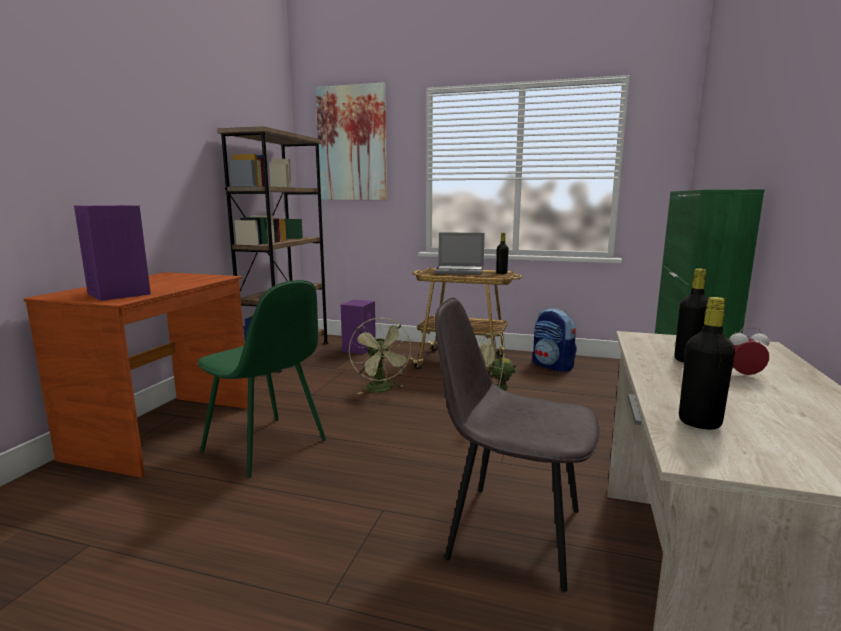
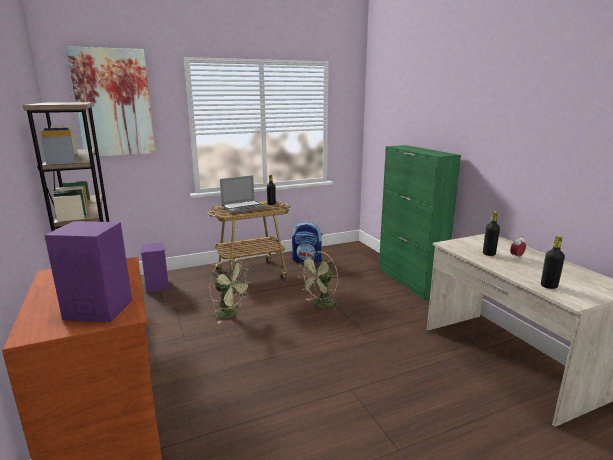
camera: 40 degrees left, 5 degrees up
green chair [198,280,326,478] -> none
grey chair [435,298,600,592] -> none

